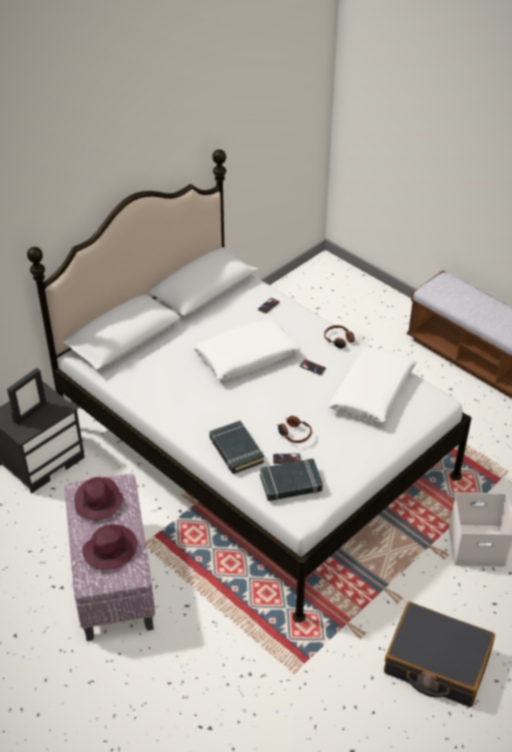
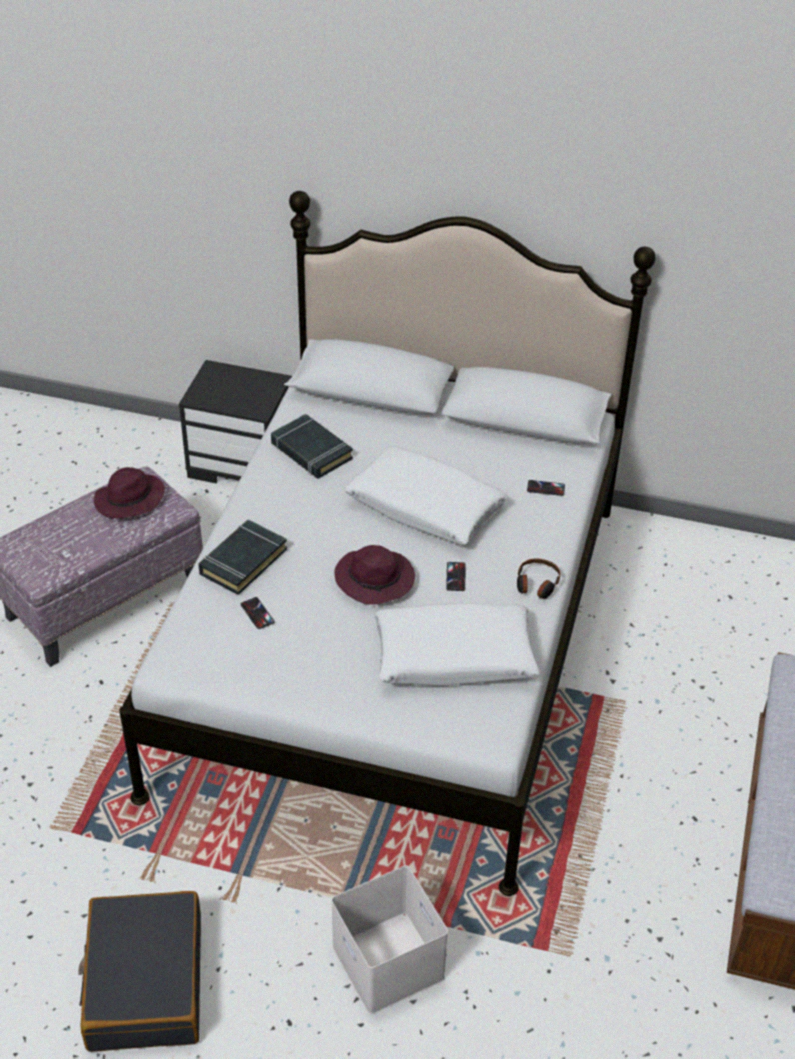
camera: 60 degrees right, 0 degrees up
picture frame [7,368,47,425] -> none
purple hat [82,524,138,570] -> purple hat moved to [334,545,415,605]
black book [260,459,323,501] -> black book moved to [271,414,353,479]
headphones [277,416,312,443] -> none

